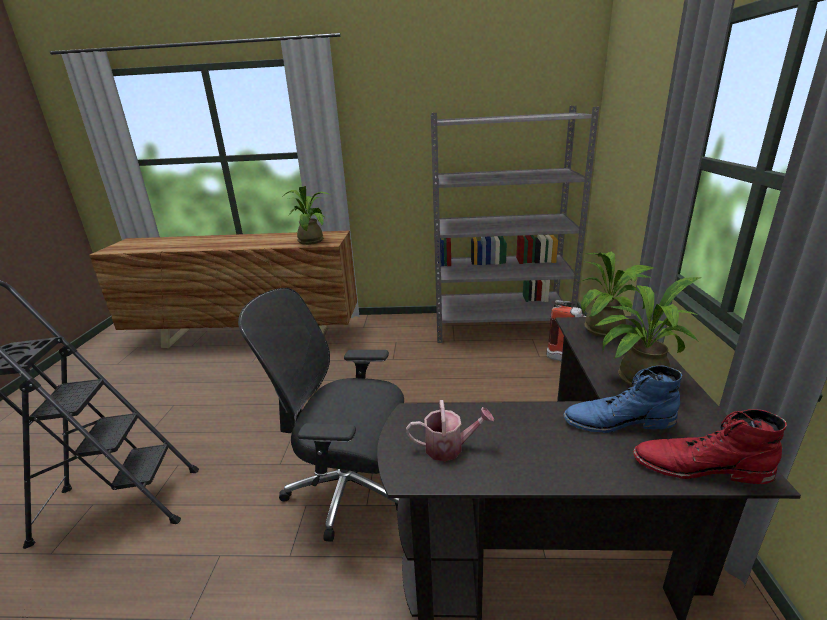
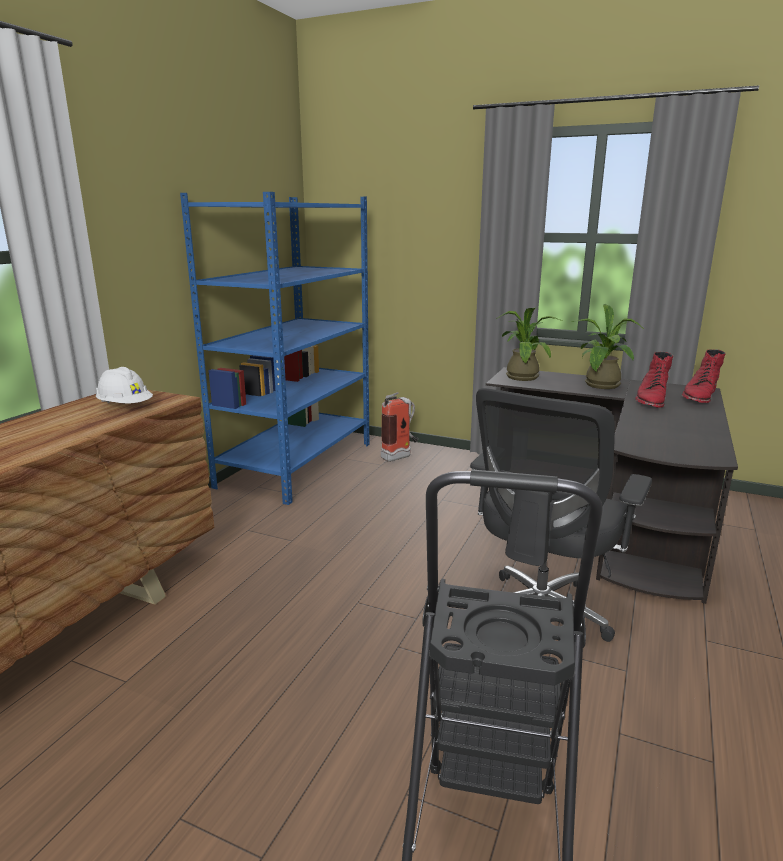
camera: 70 degrees left, 5 degrees down
potted plant [282,186,331,245] -> white hard hat [96,367,153,404]
watering can [406,400,494,461] -> none
grey bookcase [431,106,599,343] -> blue bookcase [180,192,369,505]
blue boot [563,365,682,433] -> red boot [635,352,673,408]

